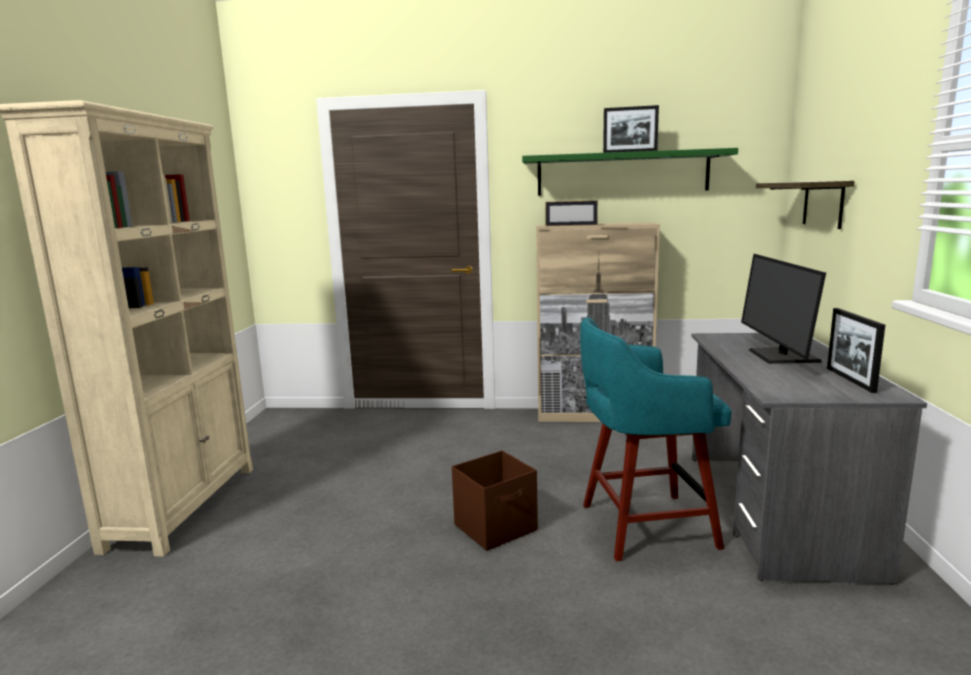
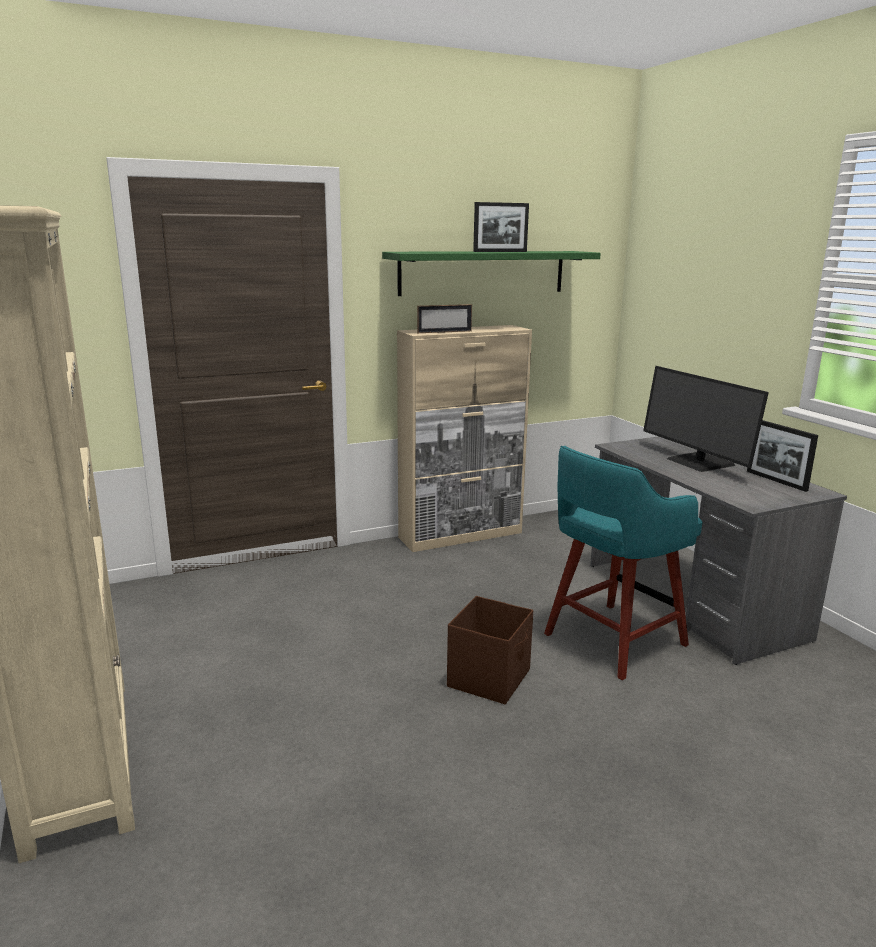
camera: 30 degrees left, 5 degrees up
shelf [756,181,854,229] -> none

